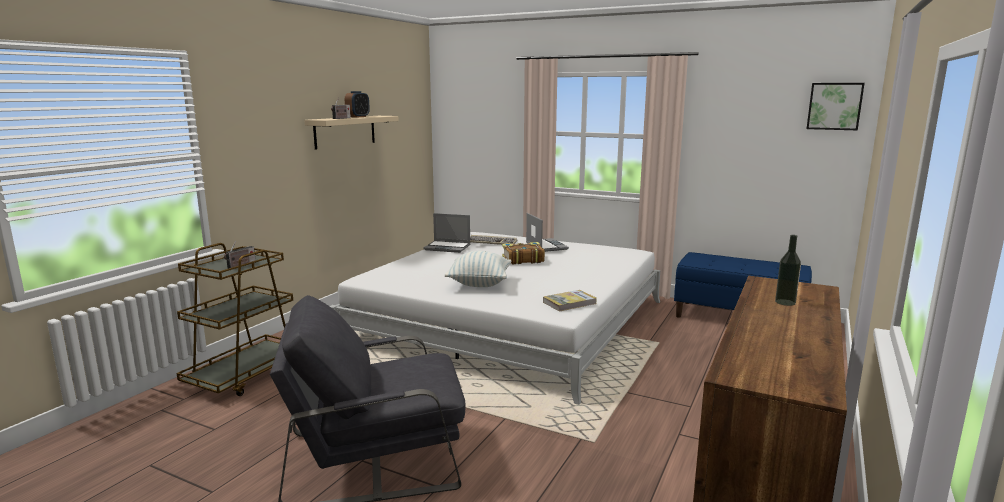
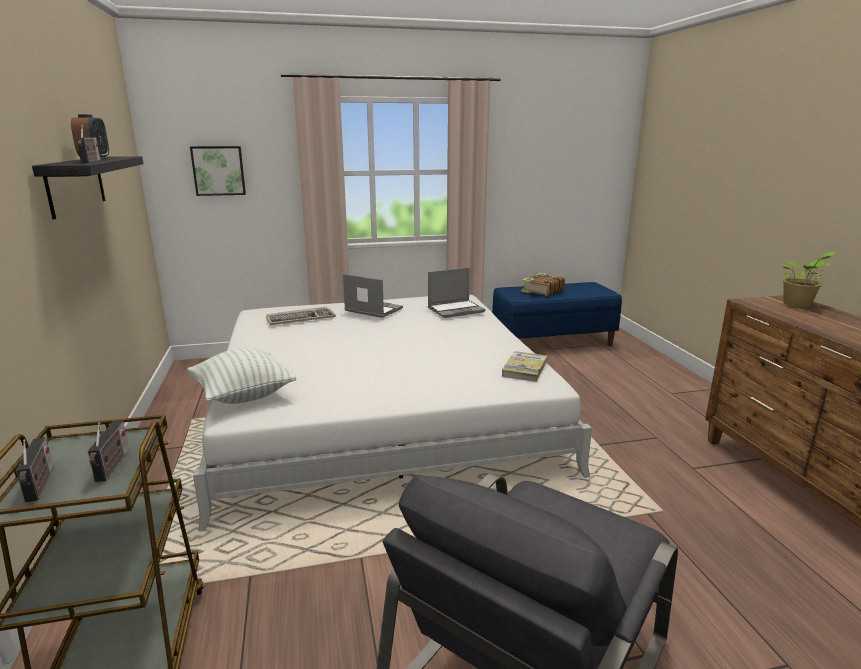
camera: 40 degrees left, 5 degrees up
beige shelf [304,116,399,150] -> black shelf [32,156,144,219]
laptop [424,213,470,253] -> laptop moved to [428,268,485,318]
pillow [444,251,511,287] -> pillow moved to [187,348,296,404]
book [502,242,545,264] -> book moved to [521,273,565,296]
bottle [775,235,801,306] -> none
picture [807,83,865,130] -> picture moved to [190,146,246,196]
none -> radio [16,437,53,502]
none -> potted plant [781,251,835,308]

